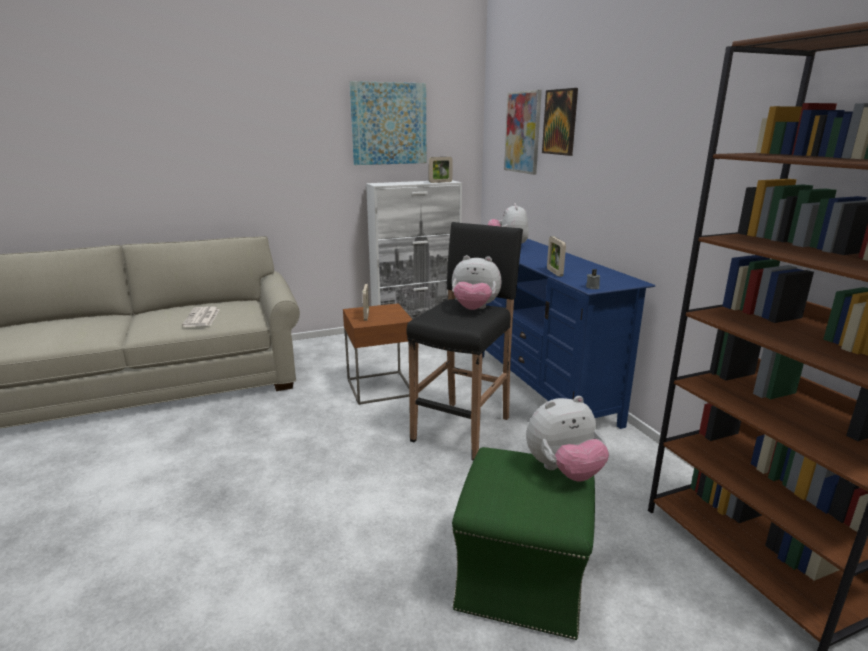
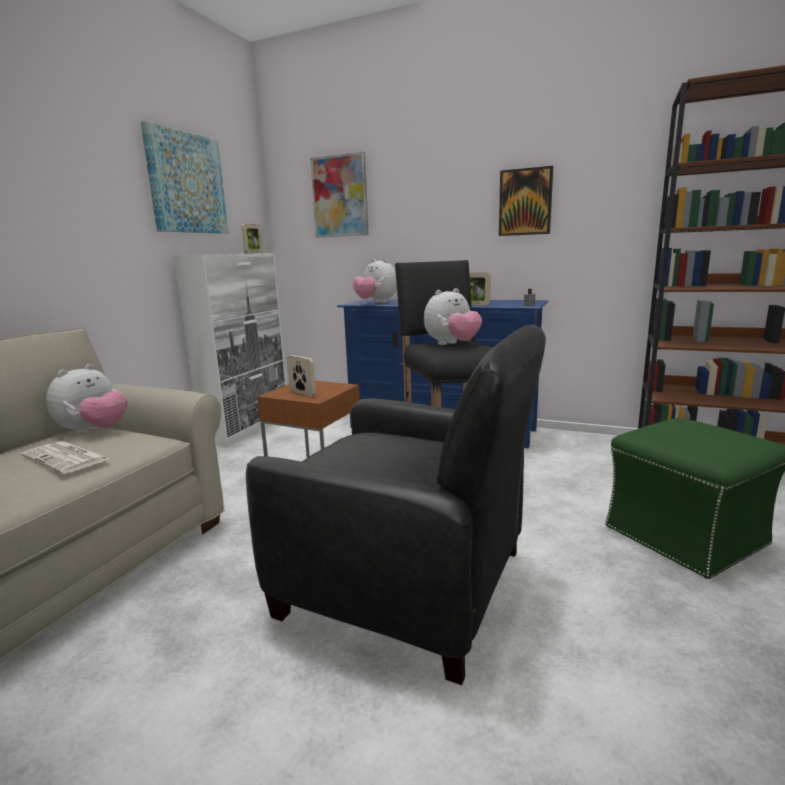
camera: 45 degrees left, 5 degrees down
plush toy [526,396,609,481] -> plush toy moved to [46,364,128,434]
picture [542,88,578,156] -> picture moved to [499,166,553,236]
none -> black armchair [246,325,546,685]

